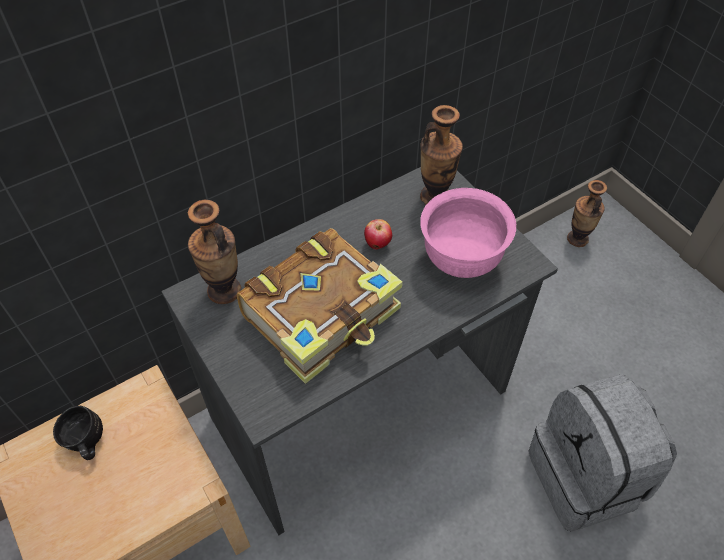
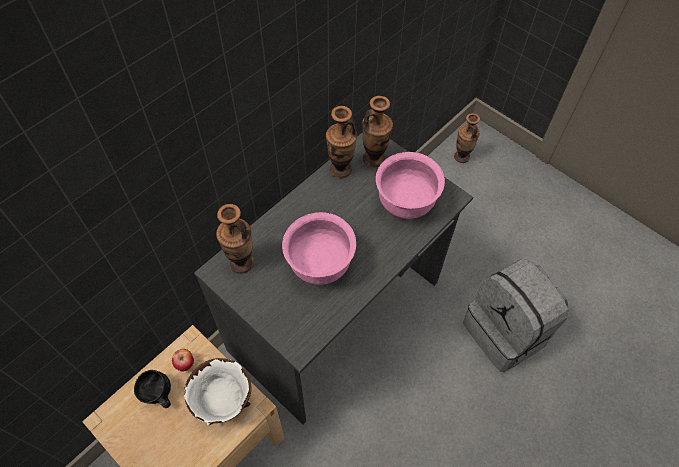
camera: 15 degrees left, 5 degrees up
book [237,228,403,384] -> pink bowl [282,212,356,285]
apple [364,219,392,250] -> apple moved to [172,349,194,372]
none -> white bowl [184,358,252,426]
none -> vase [326,106,357,178]

